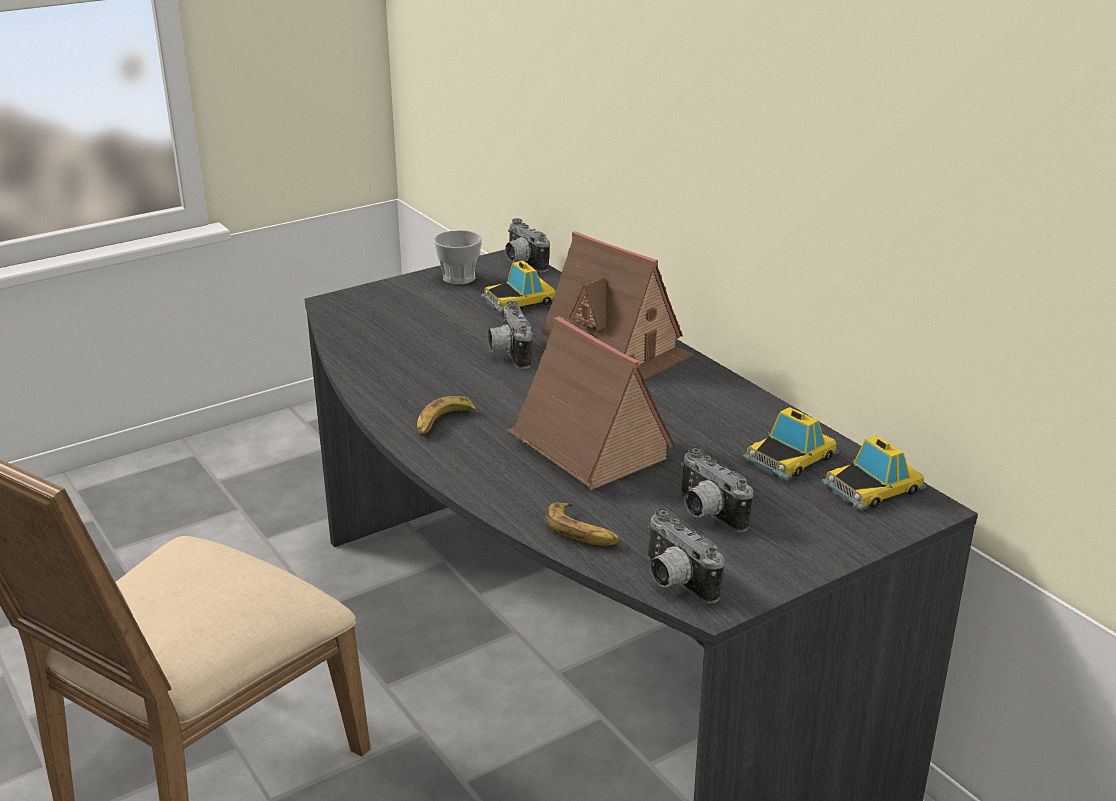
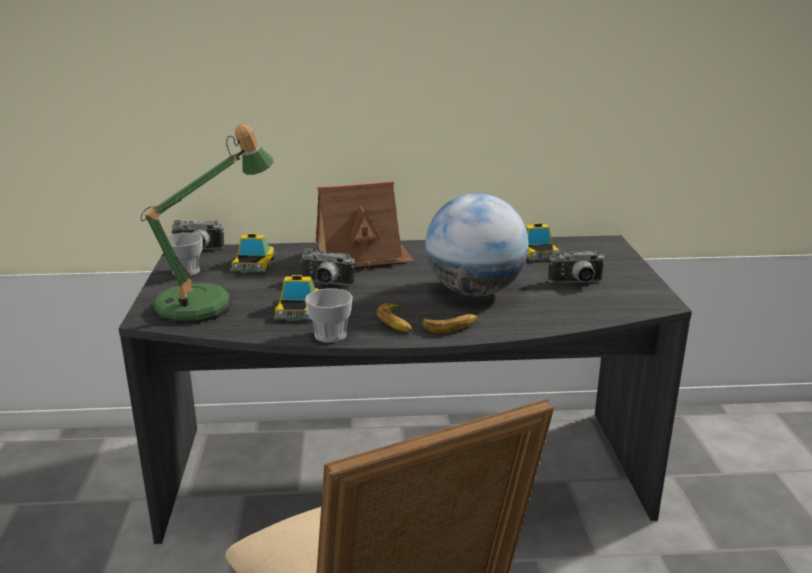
camera: 60 degrees left, 5 degrees down
toy house [506,317,675,490] -> globe [425,193,529,296]
banana [546,502,620,546] -> banana moved to [422,314,477,333]
camera [647,509,724,604] -> none
toy car [821,435,927,510] -> toy car moved to [274,275,319,321]
none -> table lamp [141,124,273,324]
none -> cup [305,288,353,343]

